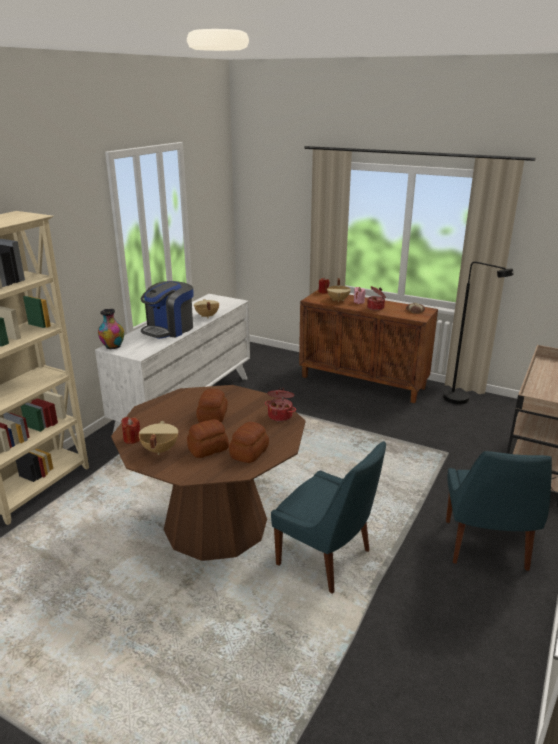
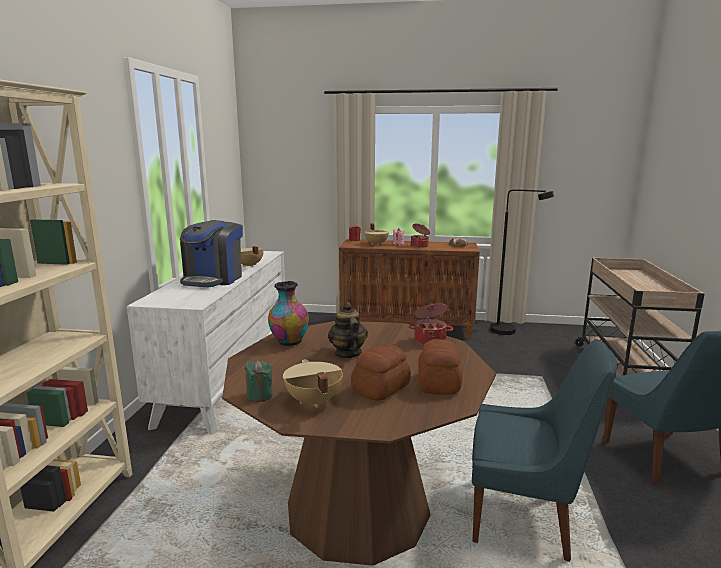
camera: 20 degrees left, 10 degrees down
vase [98,309,124,349] -> vase moved to [268,281,309,346]
red candle [121,417,140,444] -> green candle [245,361,273,402]
bread [196,389,228,423] -> teapot [328,302,368,359]

